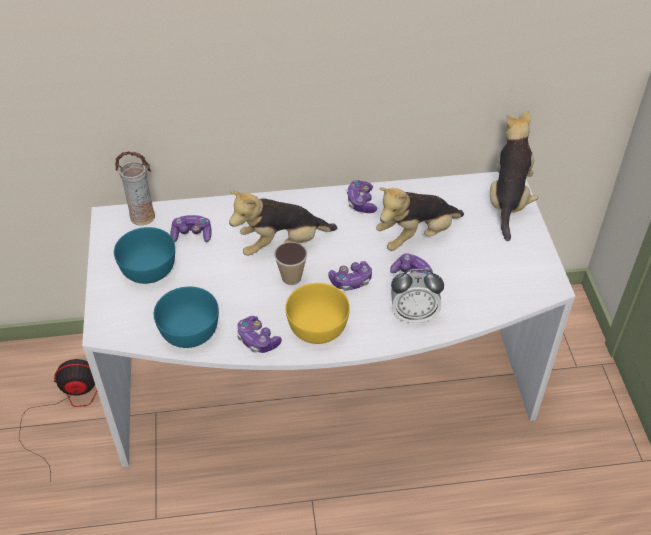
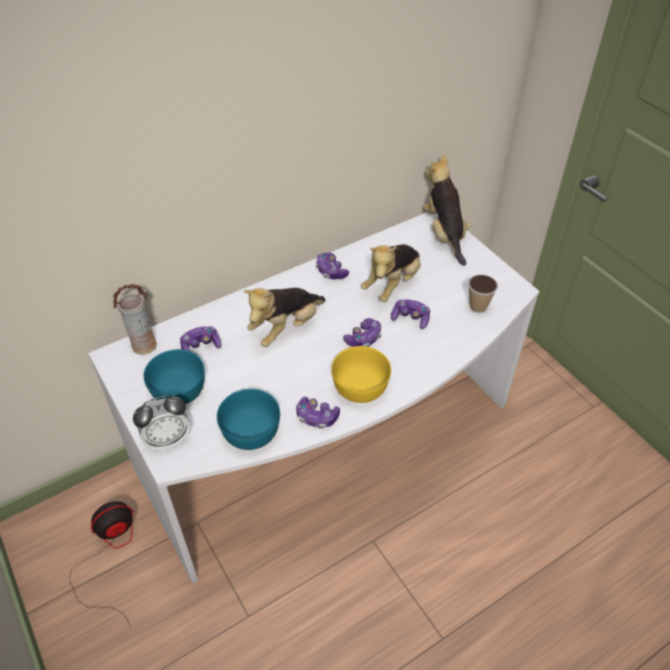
camera: 25 degrees left, 0 degrees up
cup [274,242,307,285] -> cup moved to [468,275,498,313]
alarm clock [391,269,444,323] -> alarm clock moved to [133,396,190,451]

